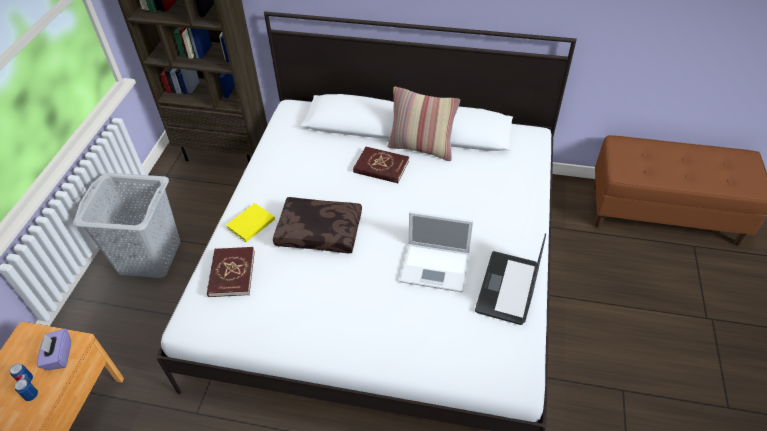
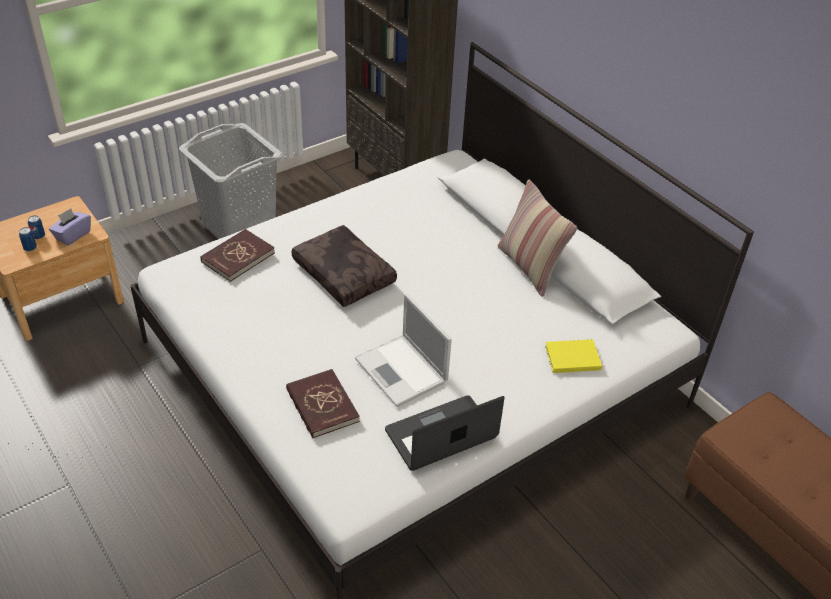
camera: 40 degrees right, 5 degrees down
yellow book [226,203,275,242] -> yellow book moved to [545,339,602,373]
red book [353,147,409,183] -> red book moved to [286,369,360,438]

